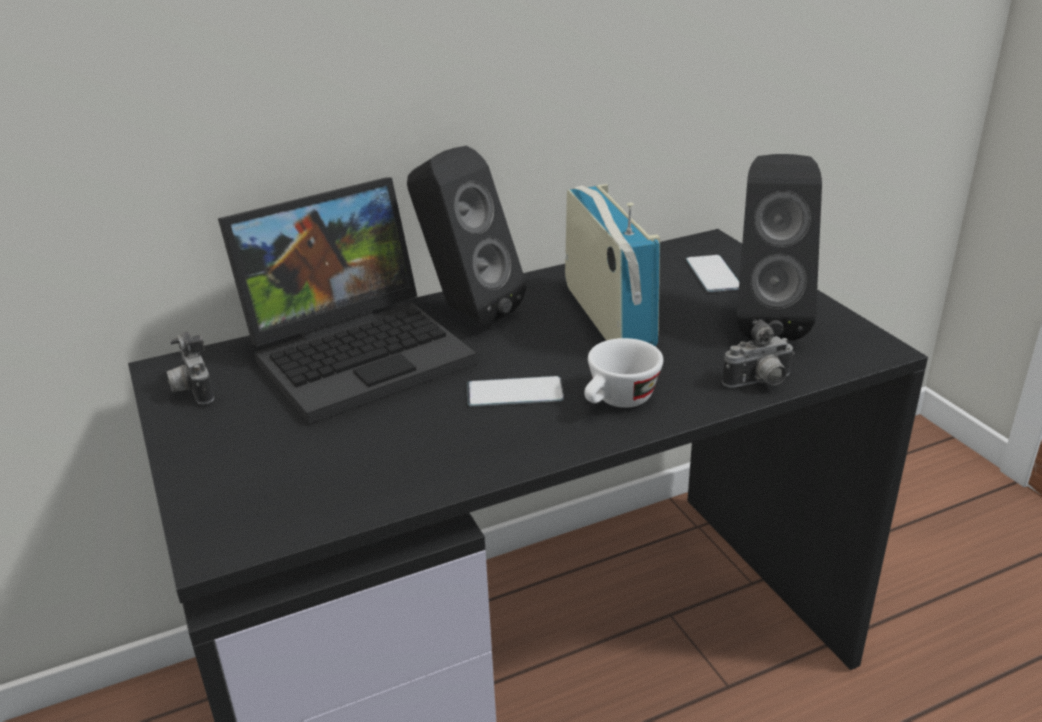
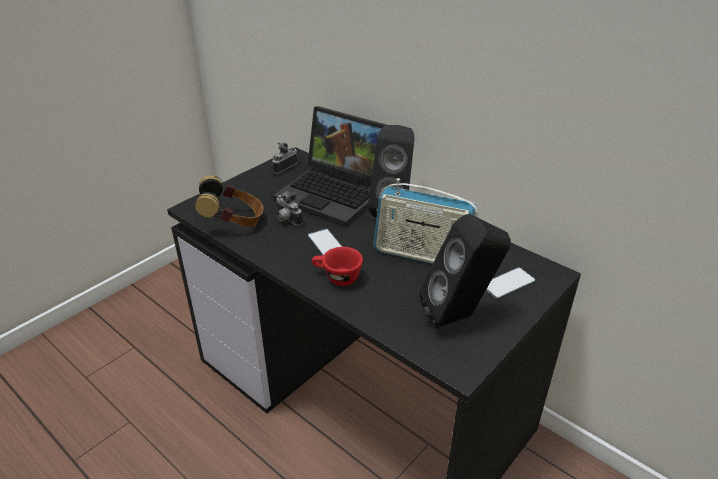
camera: 65 degrees right, 5 degrees up
radio [565,184,660,346] -> radio turned 60 degrees clockwise [373,178,479,264]
white cup [584,338,663,408] -> red cup [312,247,363,286]
camera [722,320,794,388] -> camera moved to [276,191,303,226]
none -> headphones [195,175,264,227]

